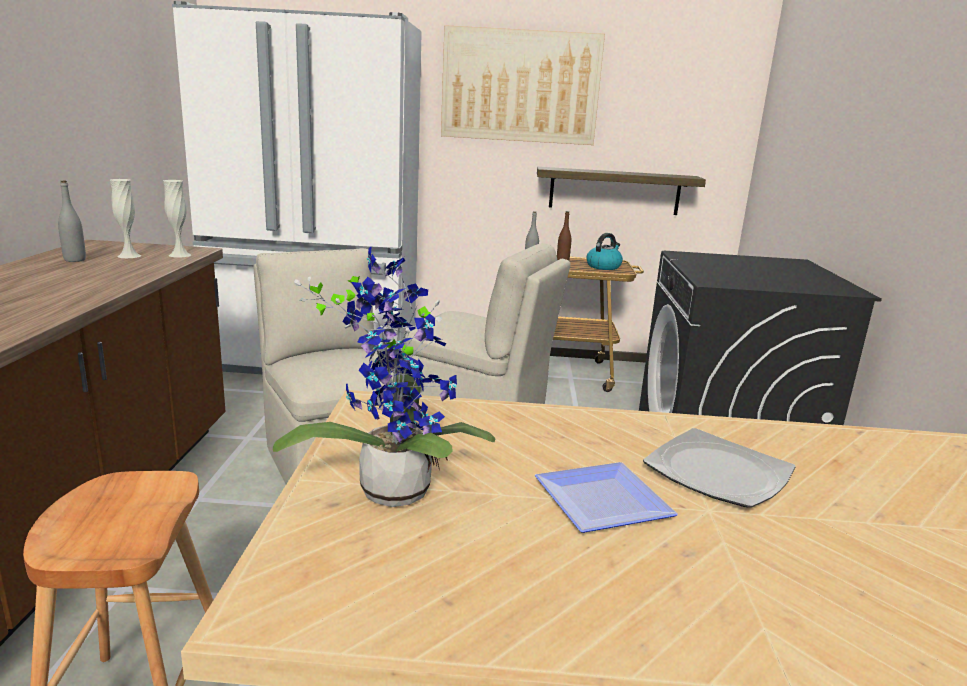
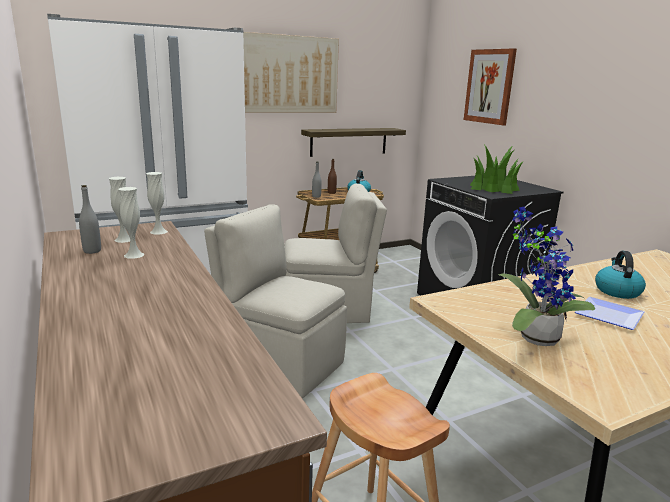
camera: 30 degrees left, 0 degrees up
plate [643,428,796,508] -> kettle [595,251,646,299]
none -> white vase [118,187,144,259]
none -> picture [464,48,517,125]
none -> potted plant [470,145,524,194]

